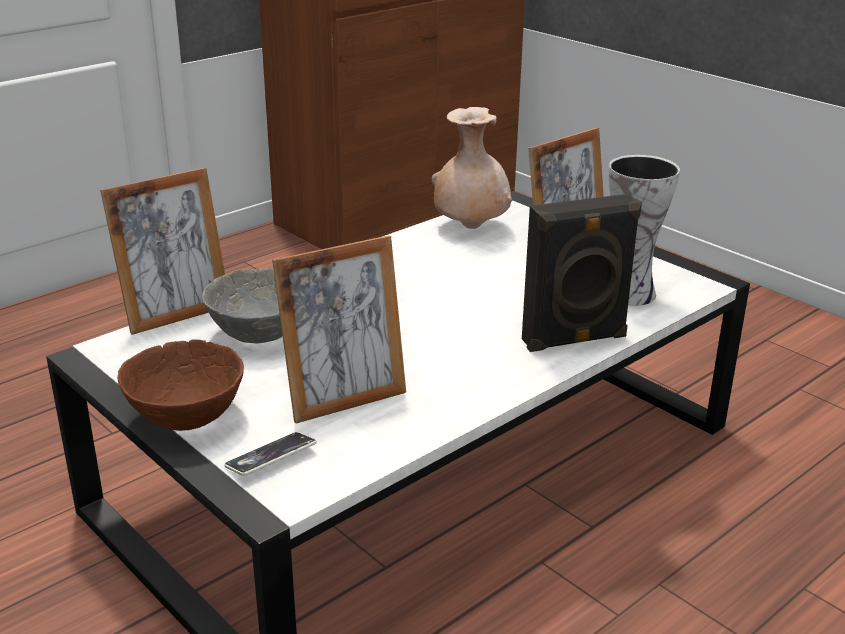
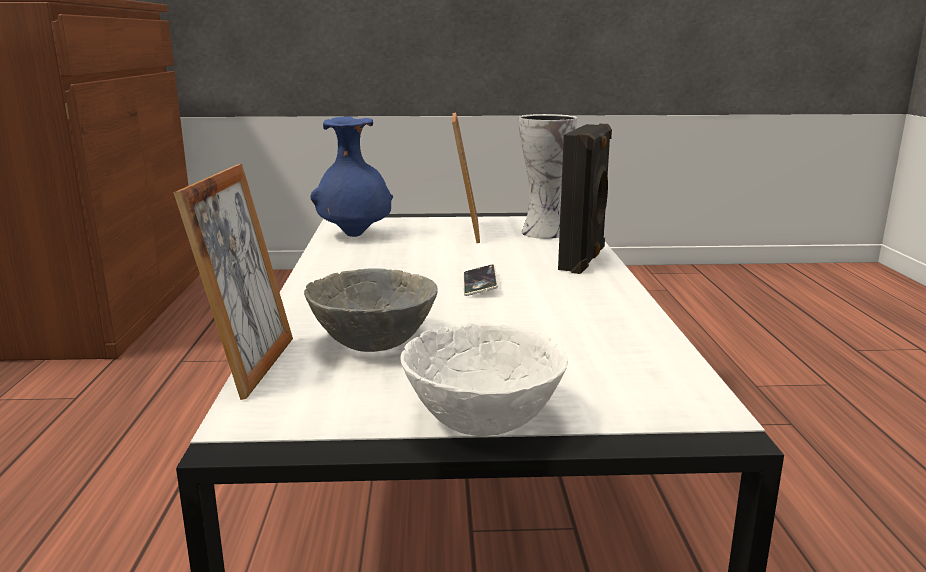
camera: 50 degrees left, 10 degrees down
brown bowl [117,340,244,431] -> white bowl [400,323,568,436]
phone [224,432,317,476] -> phone moved to [463,264,498,296]
picture frame [272,235,406,423] -> none
beige vase [431,107,512,229] -> blue vase [310,116,393,237]

